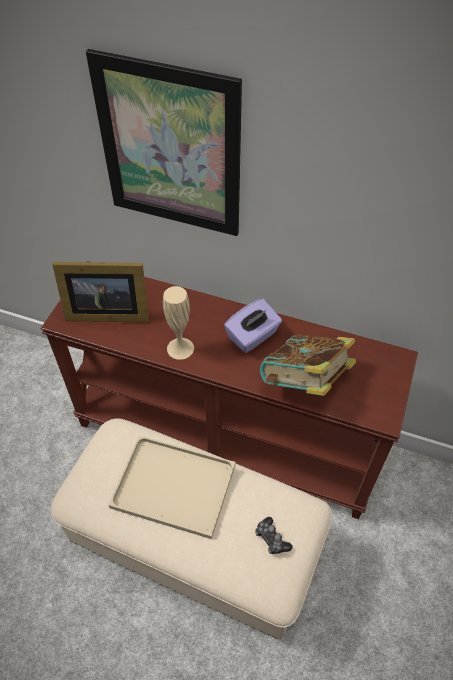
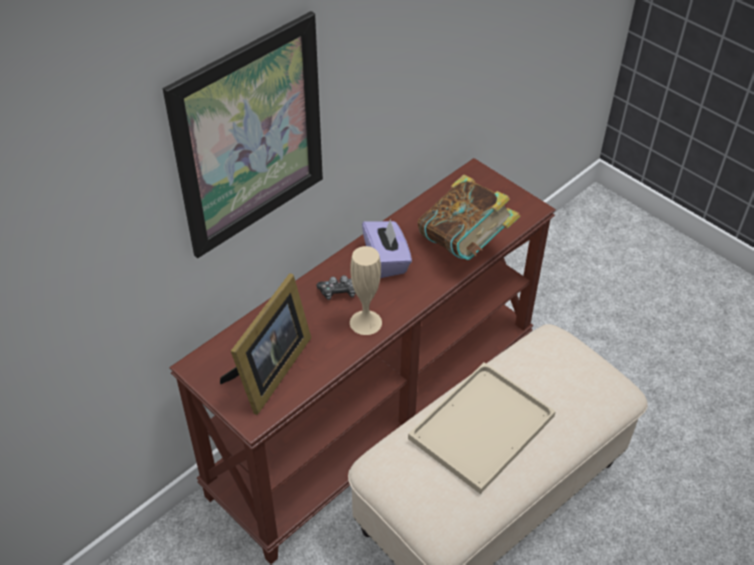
camera: 65 degrees left, 5 degrees down
game controller [255,517,293,554] -> game controller moved to [316,275,355,300]

